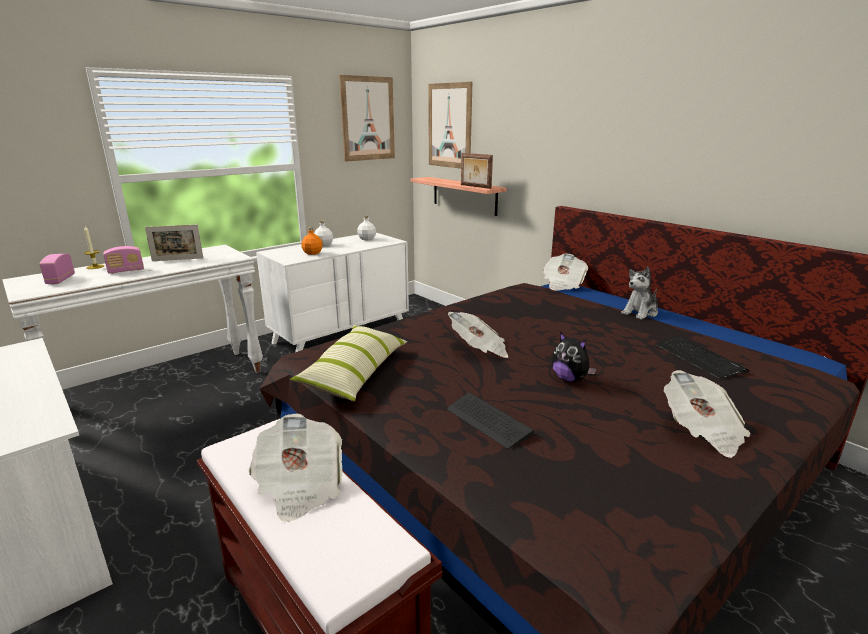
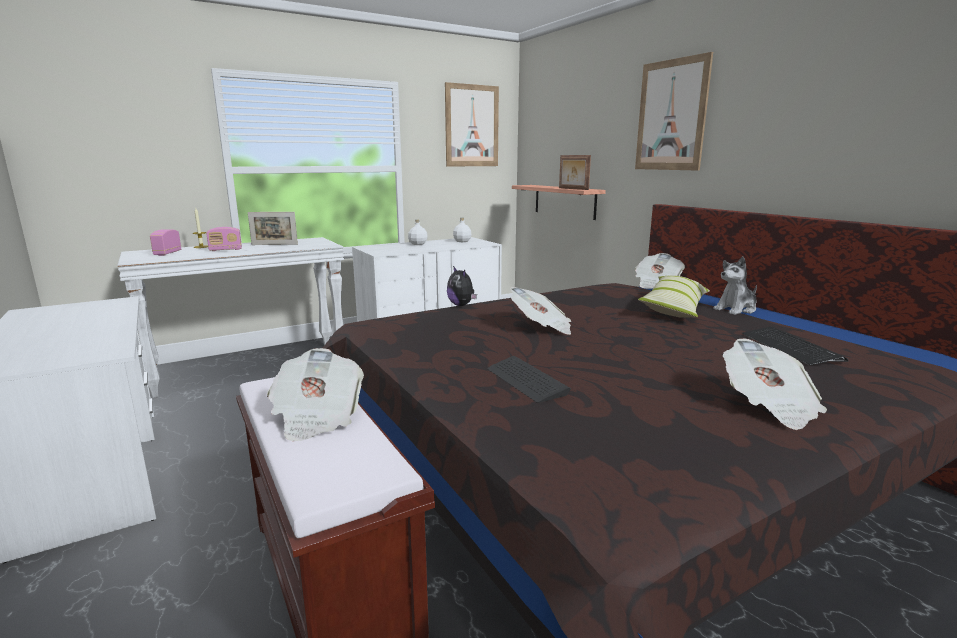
camera: 10 degrees right, 5 degrees down
pillow [290,325,407,401] -> pillow moved to [638,275,710,318]
orange bottle [302,227,323,255] -> none
picture [428,82,472,169] -> picture moved to [635,52,713,171]
plush toy [552,332,596,382] -> plush toy moved to [447,266,477,306]

